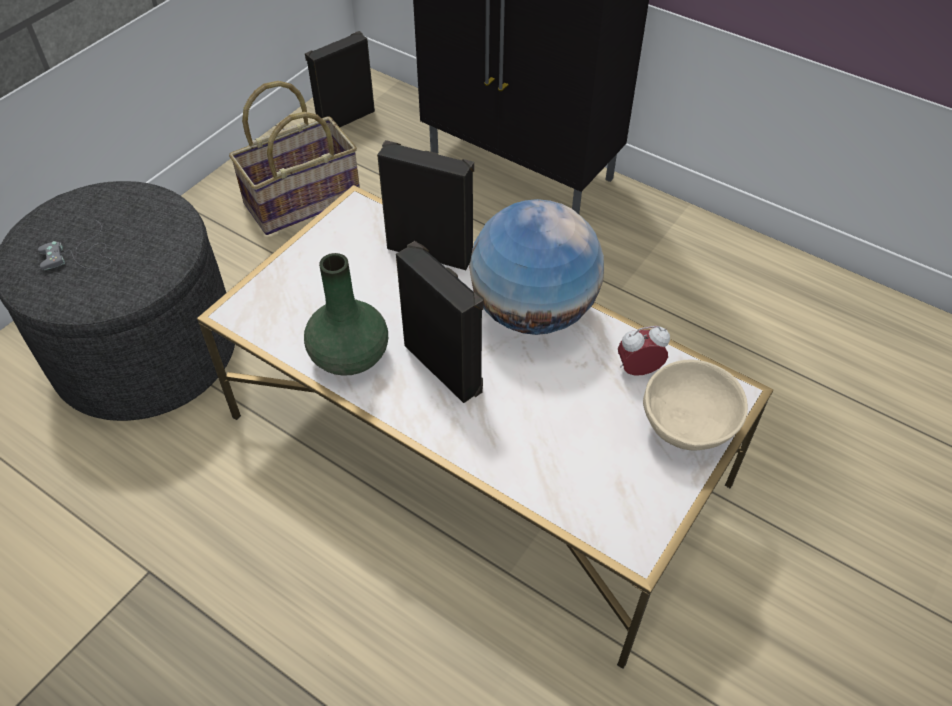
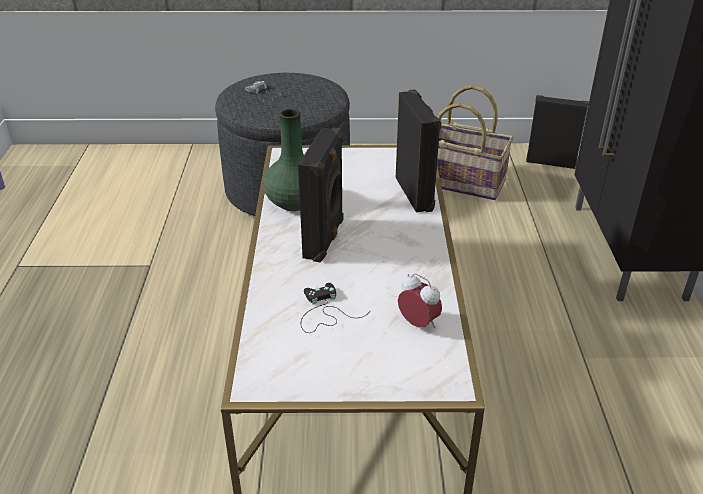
camera: 55 degrees right, 15 degrees down
globe [469,199,604,335] -> none
beige bowl [643,360,748,450] -> none
none -> black game controller [301,283,370,333]

